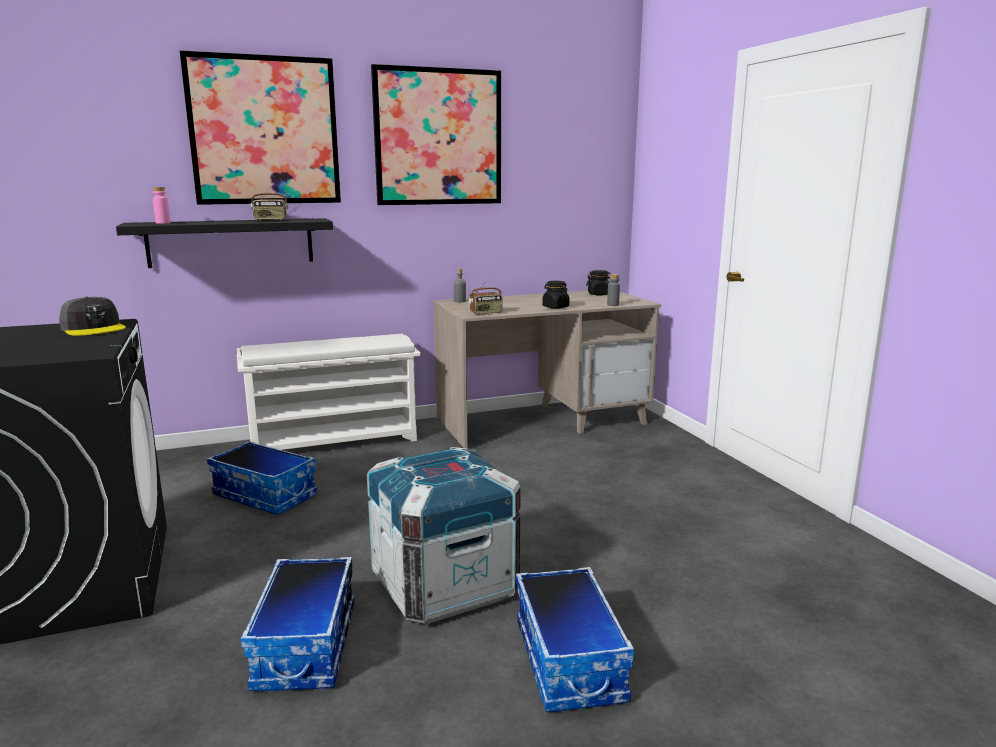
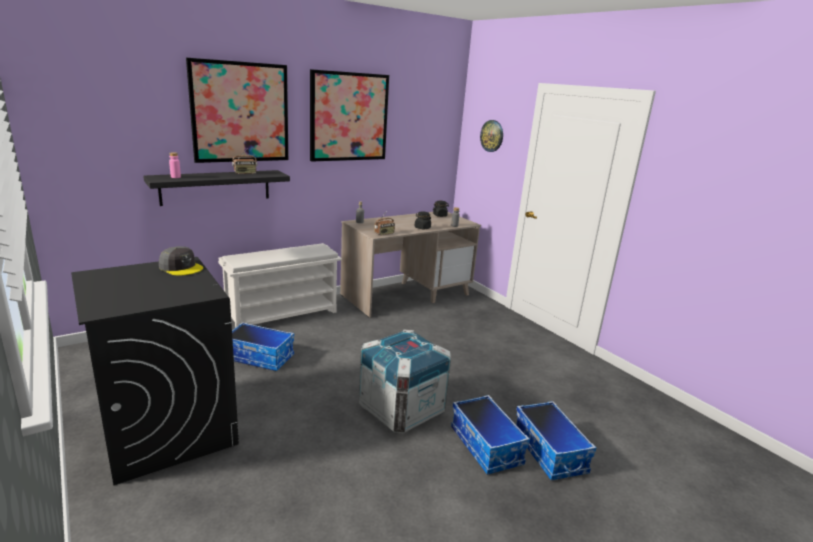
camera: 15 degrees left, 5 degrees up
storage box [241,557,354,691] -> storage box moved to [516,401,596,480]
none -> wall clock [480,120,503,152]

